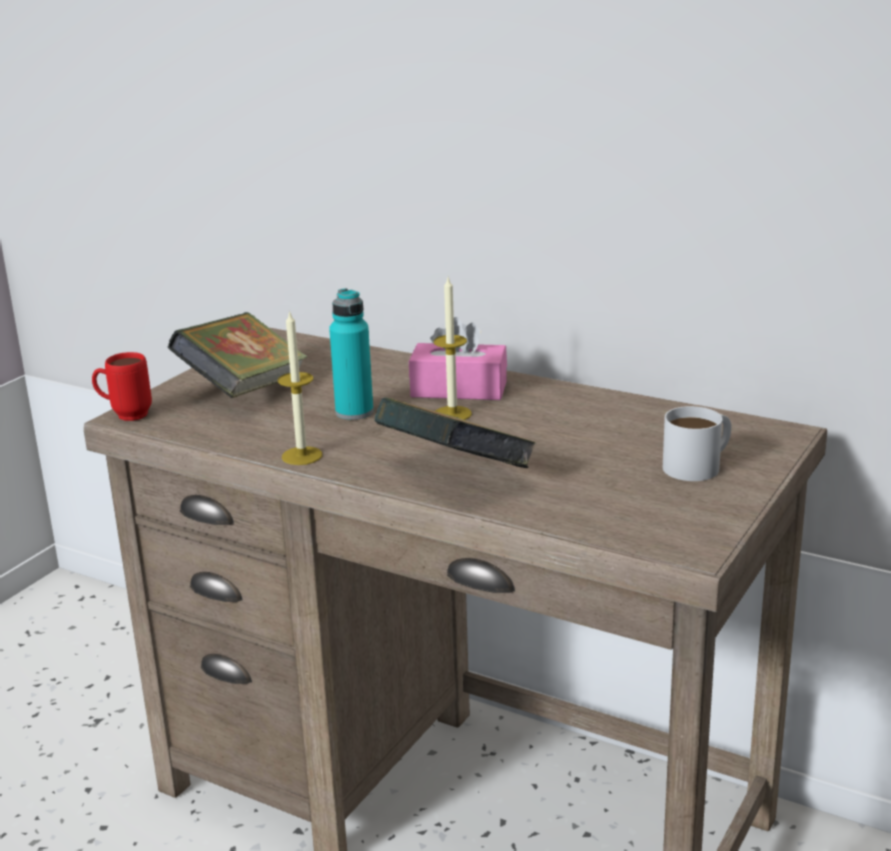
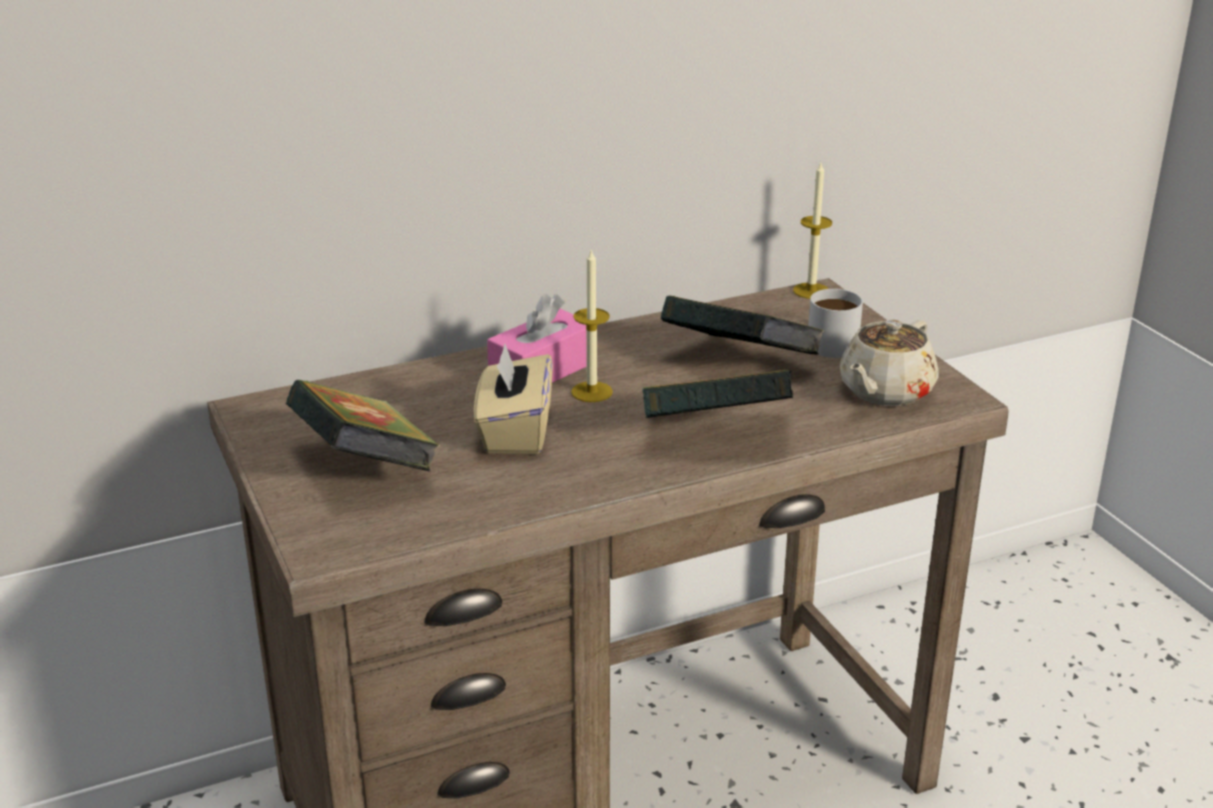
camera: 55 degrees left, 5 degrees up
red mug [92,352,152,421] -> none
candle [278,310,322,465] -> candle moved to [793,163,832,299]
turquoise bottle [329,288,374,420] -> beige tissue box [474,344,553,454]
none -> book [661,296,824,355]
none -> beige teapot [840,319,939,406]

